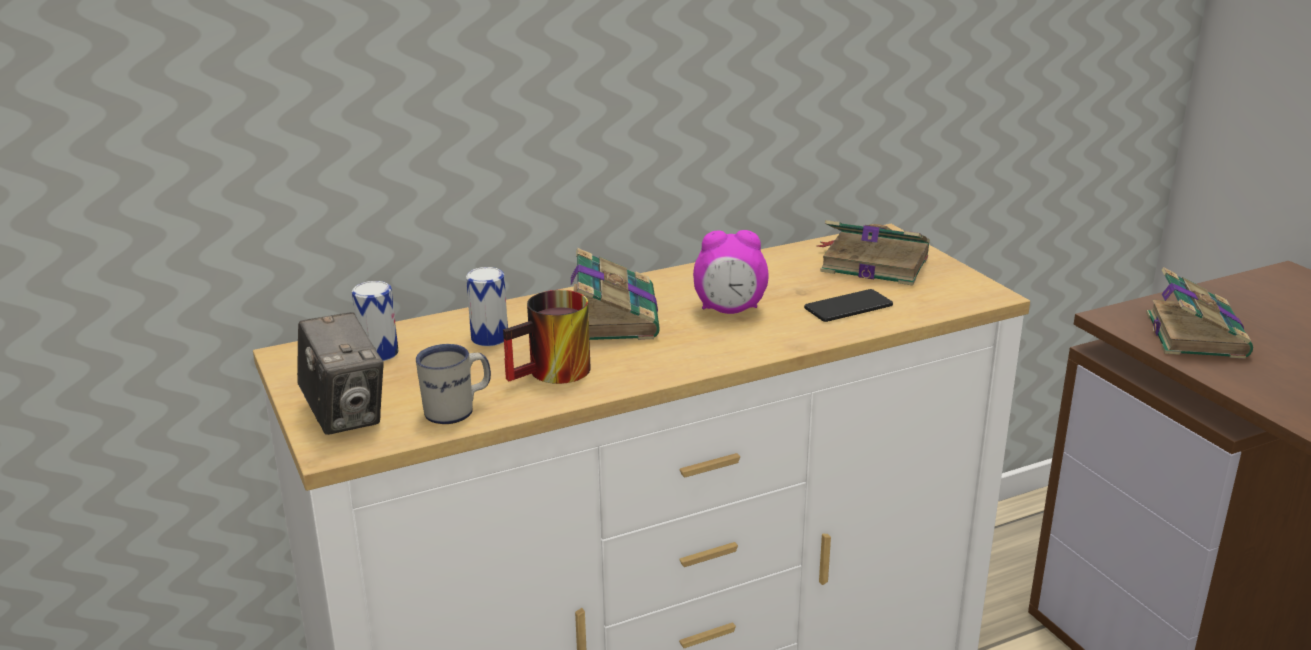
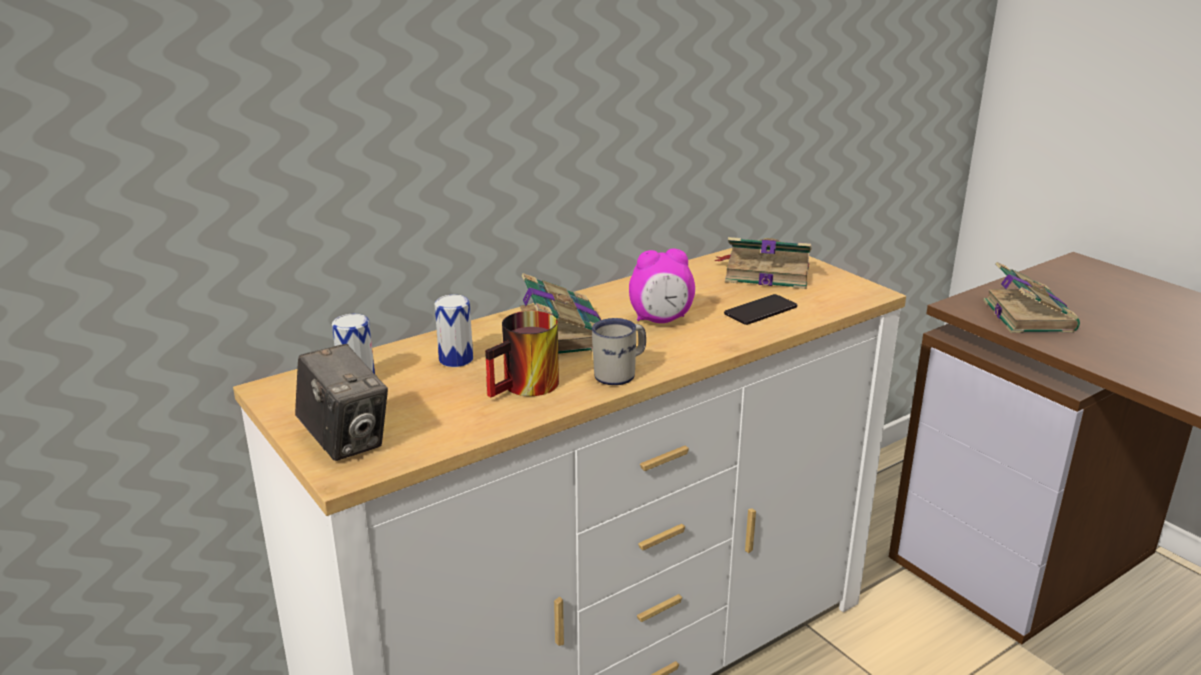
camera: 10 degrees left, 0 degrees up
white mug [416,344,491,424] -> white mug moved to [592,318,646,385]

